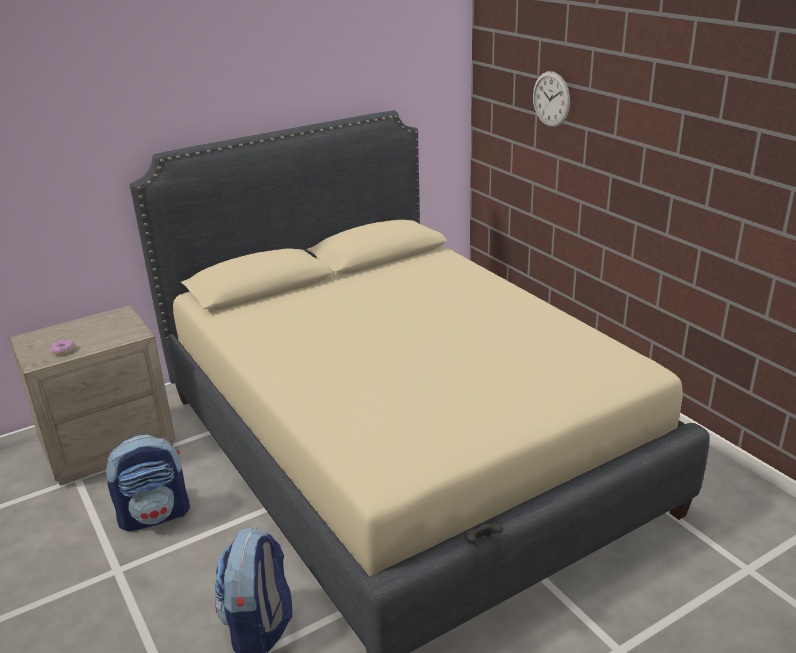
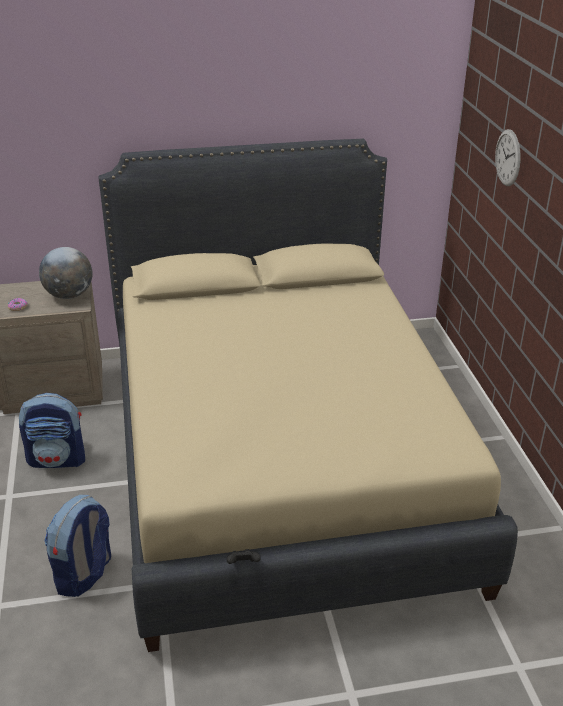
camera: 20 degrees right, 5 degrees up
none -> globe [39,247,92,299]

